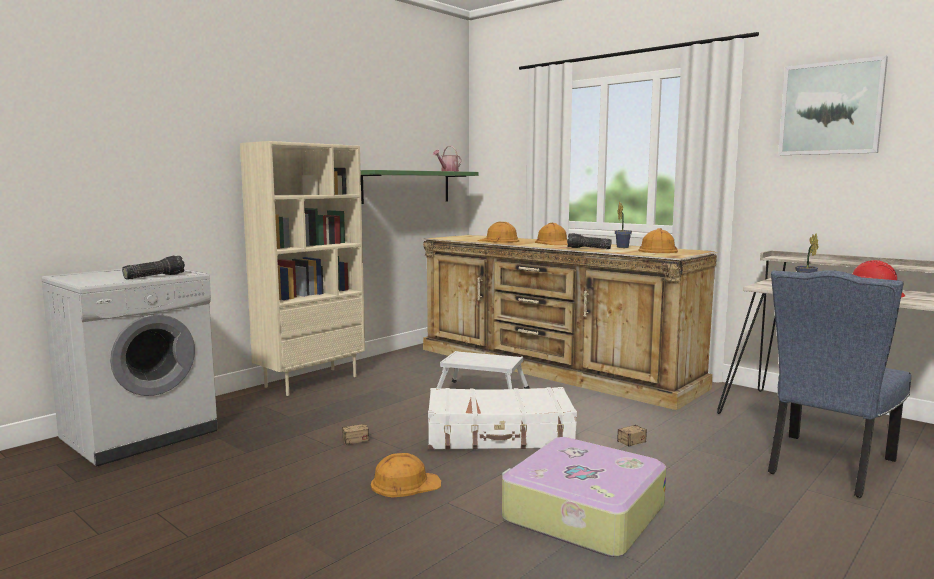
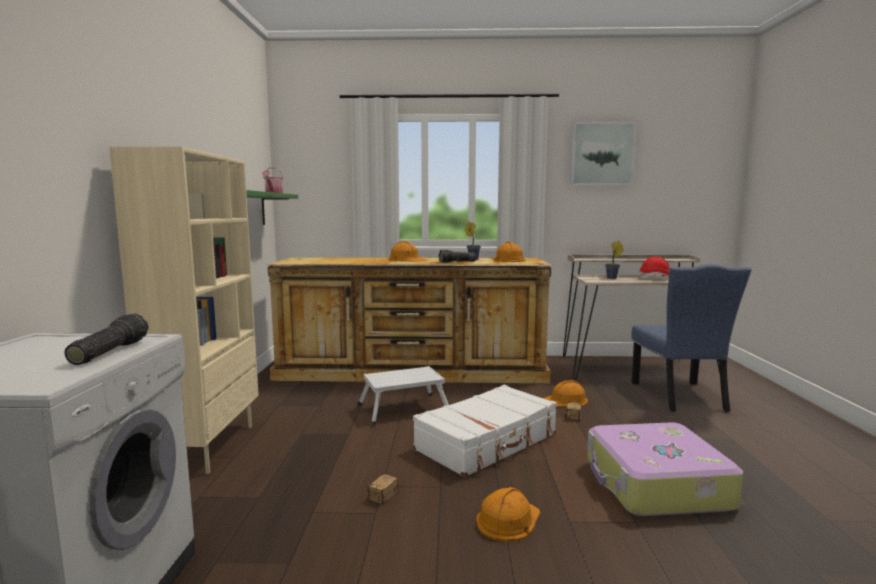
camera: 40 degrees left, 0 degrees up
orange hard hat [477,222,519,243] -> orange hard hat moved to [543,380,588,407]

